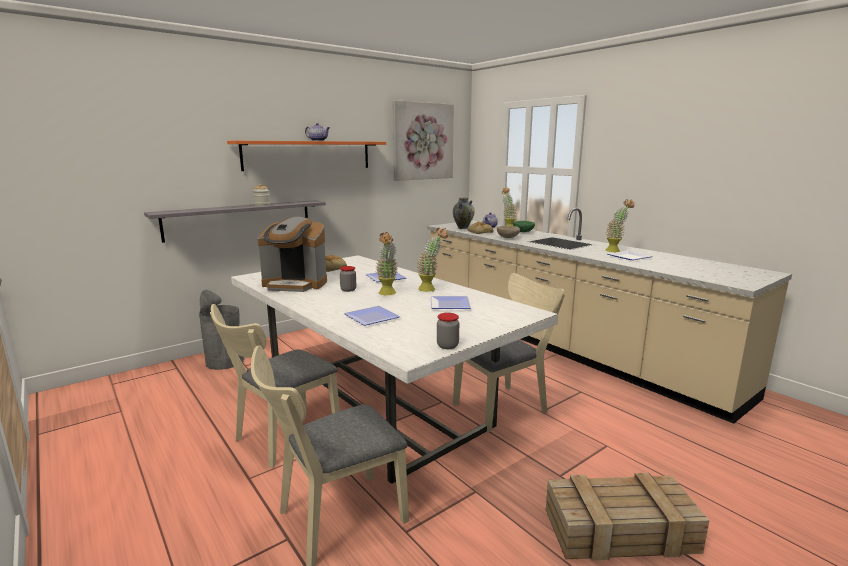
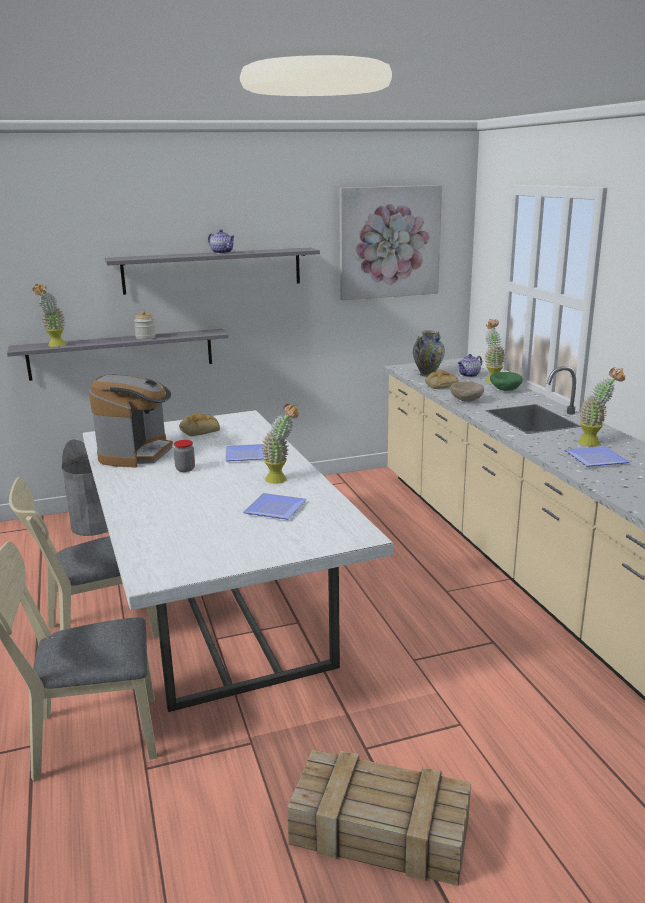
camera: 20 degrees right, 5 degrees up
orange shelf [227,141,386,171] -> grey shelf [105,247,320,295]
coffee machine [257,217,327,292] -> coffee machine turned 105 degrees counterclockwise [89,375,173,468]
plate [344,306,401,326] -> none
potted plant [376,232,398,295] -> potted plant moved to [32,283,66,347]
jar [437,313,459,349] -> none
beige chair [453,273,565,432] -> none

